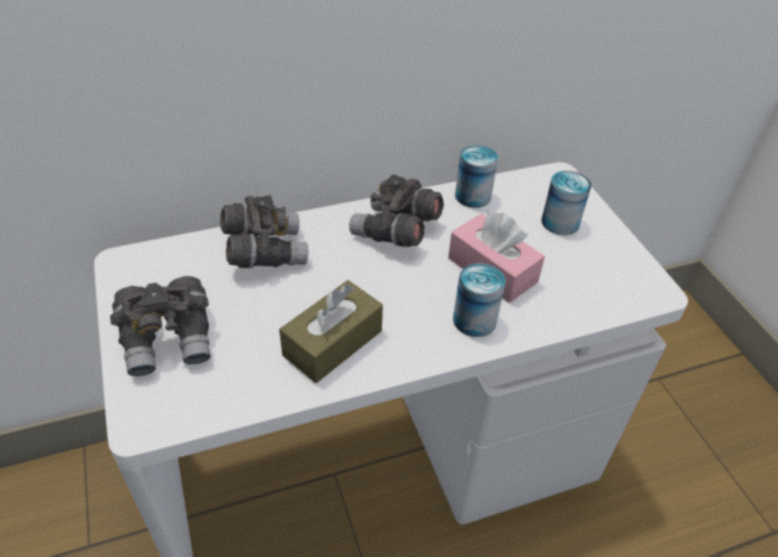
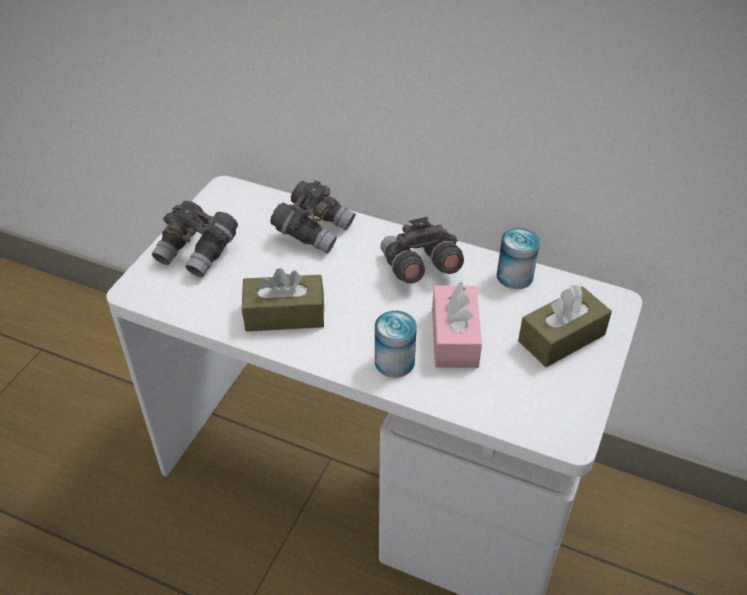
camera: 45 degrees right, 0 degrees up
can [541,171,591,235] -> brown tissue box [518,285,612,367]

